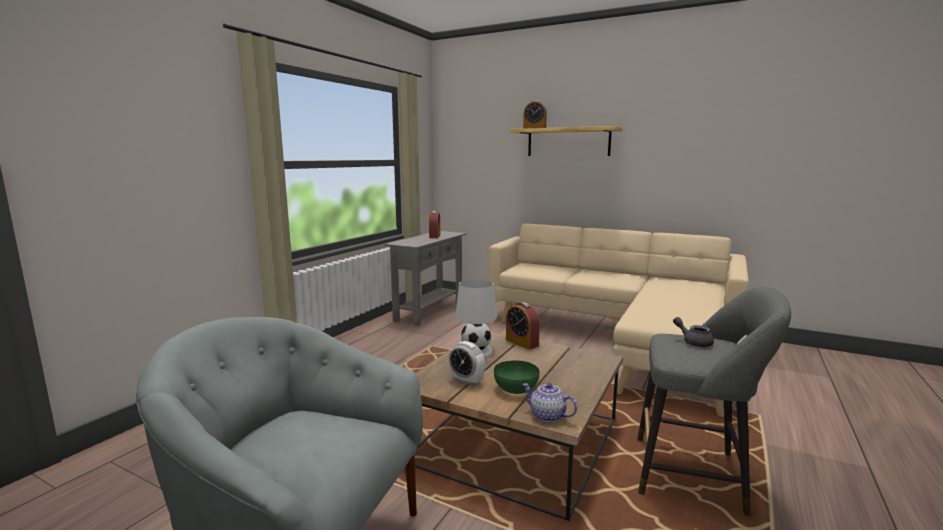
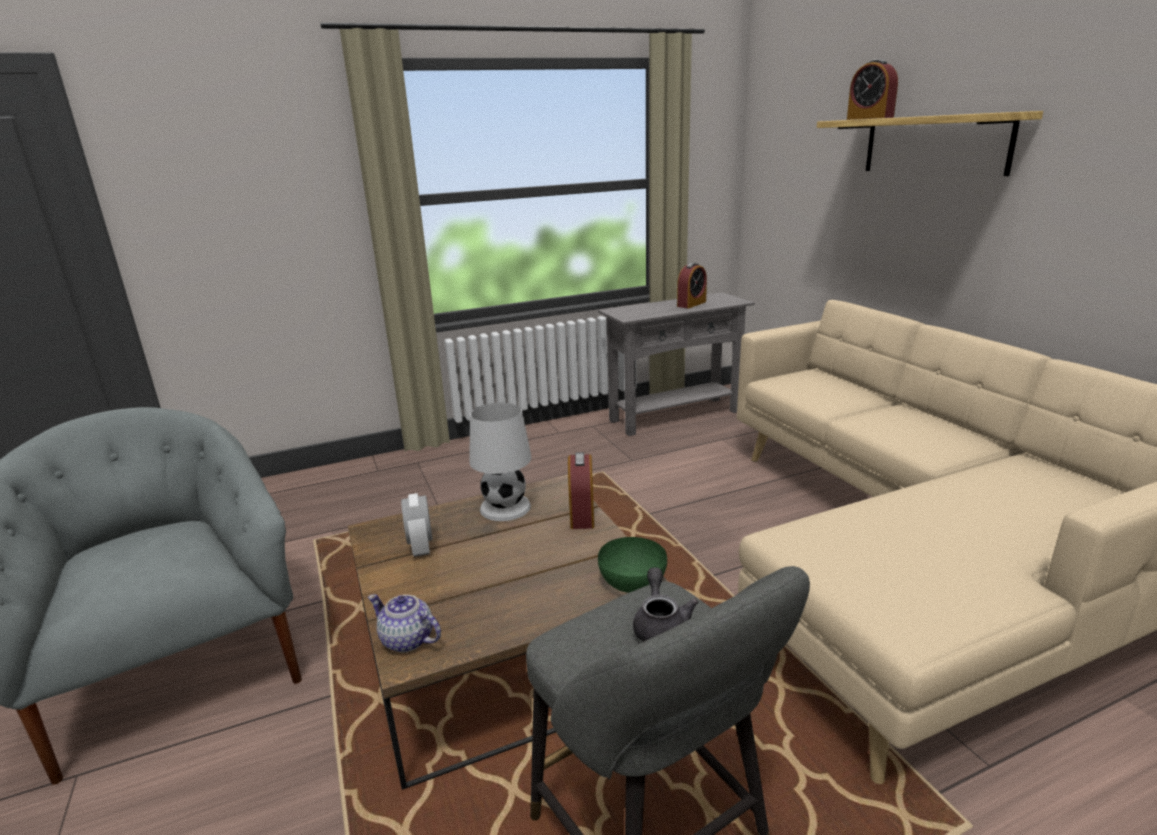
camera: 40 degrees right, 10 degrees up
green bowl [494,360,540,394] -> green bowl moved to [598,537,667,593]
teapot [522,383,577,422] -> teapot turned 45 degrees counterclockwise [368,594,441,652]

